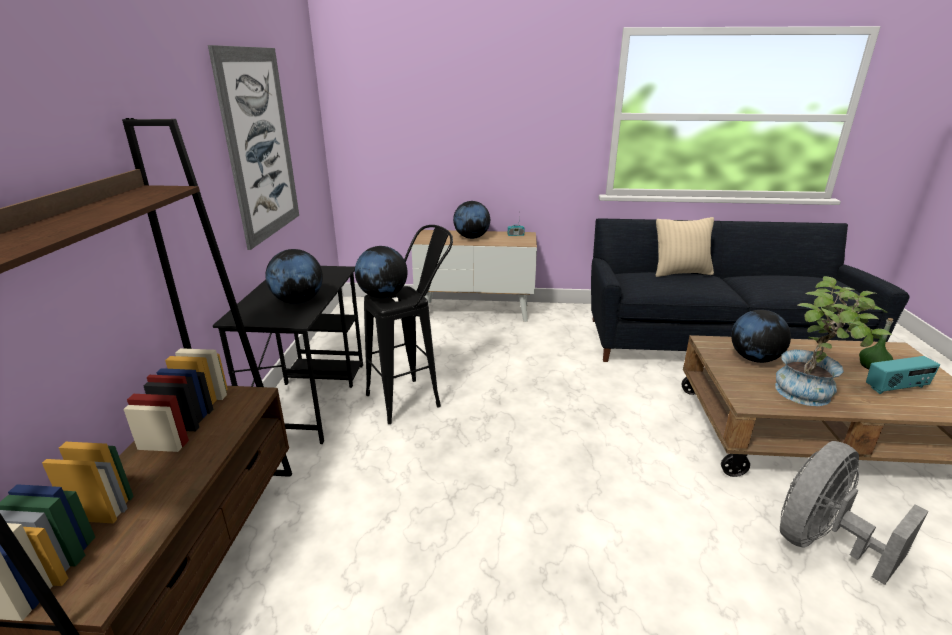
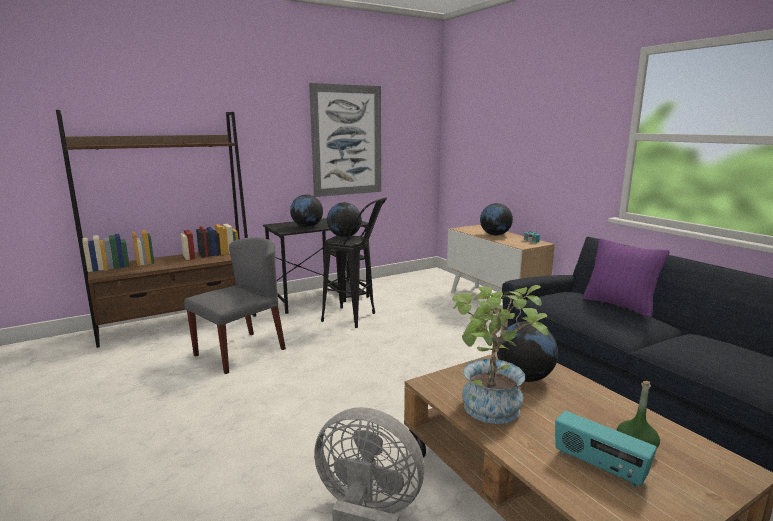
camera: 55 degrees right, 10 degrees down
beige pillow [656,217,714,277] -> purple pillow [583,238,670,318]
none -> grey chair [184,237,286,374]

